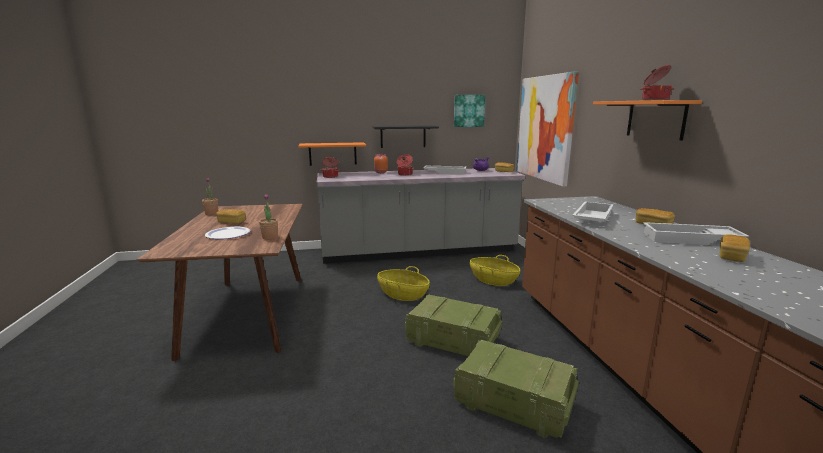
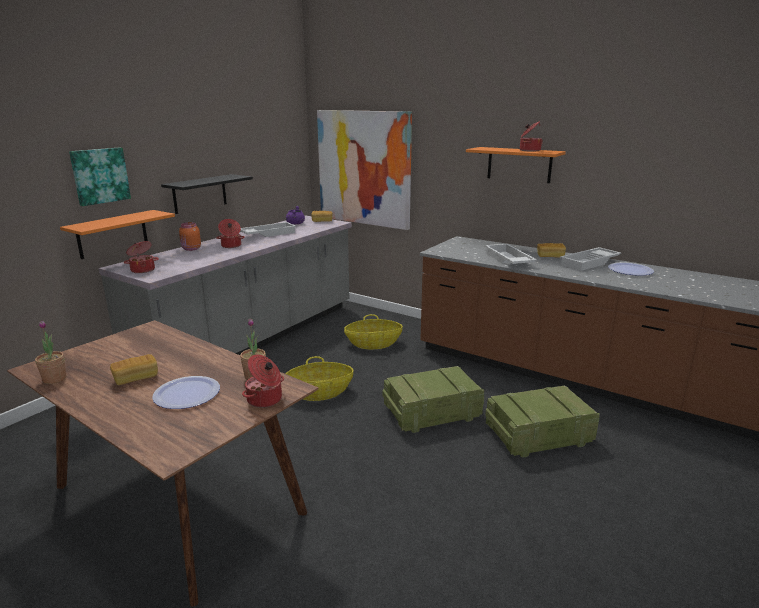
camera: 45 degrees left, 5 degrees up
picture [454,95,485,127] -> picture moved to [69,148,131,206]
bread [719,234,750,262] -> plate [608,263,654,276]
none -> cooking pot [242,355,284,408]

